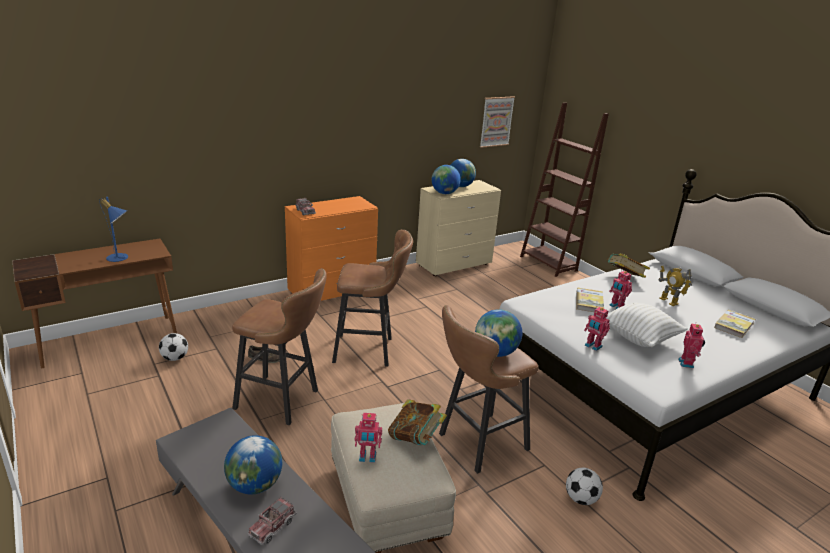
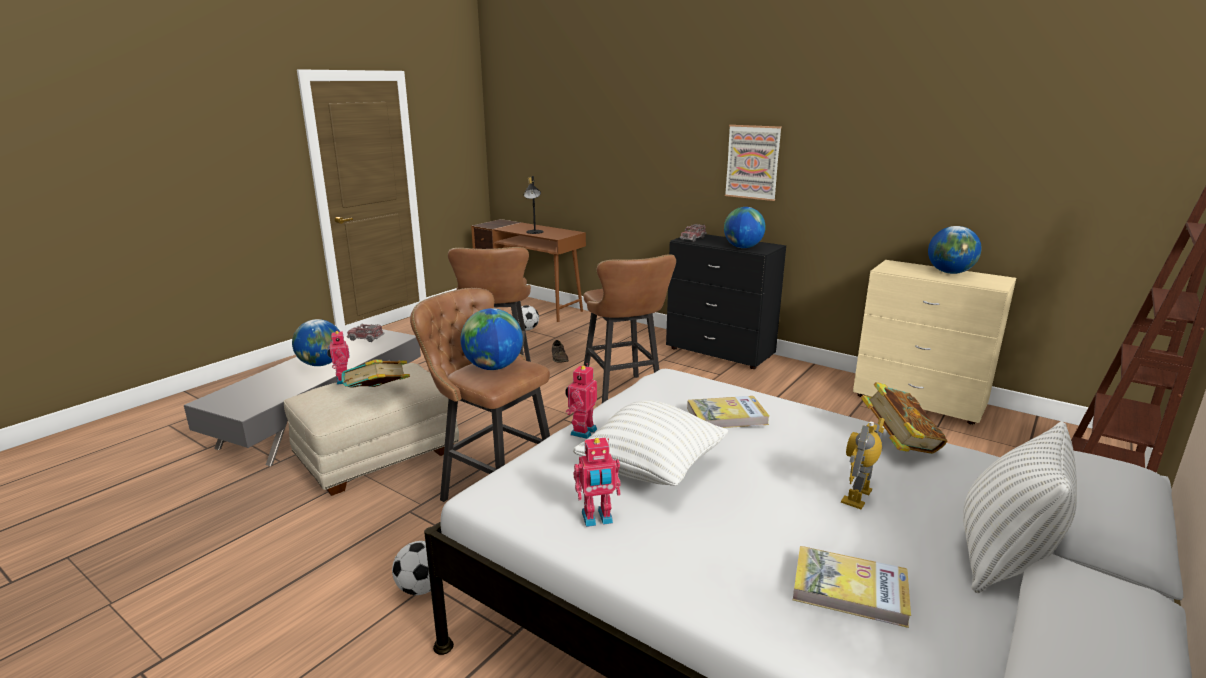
camera: 70 degrees right, 5 degrees down
blue table lamp [99,197,128,262] -> black table lamp [524,176,543,234]
toy truck [248,497,297,545] -> toy truck moved to [347,323,385,342]
orange dresser [285,196,378,301] -> black dresser [666,234,786,369]
globe [431,165,461,194] -> globe moved to [724,207,766,248]
picture [480,96,515,148] -> picture moved to [725,125,782,201]
toy robot [609,270,632,309] -> none
none -> white pillow [963,421,1077,593]

